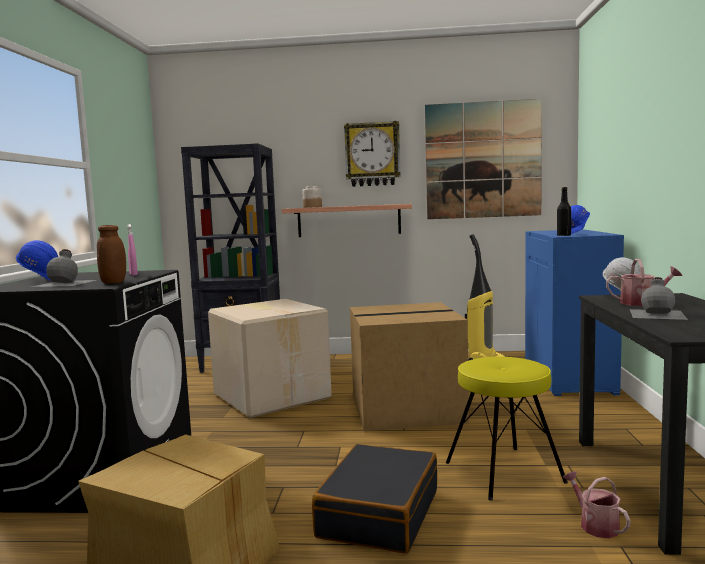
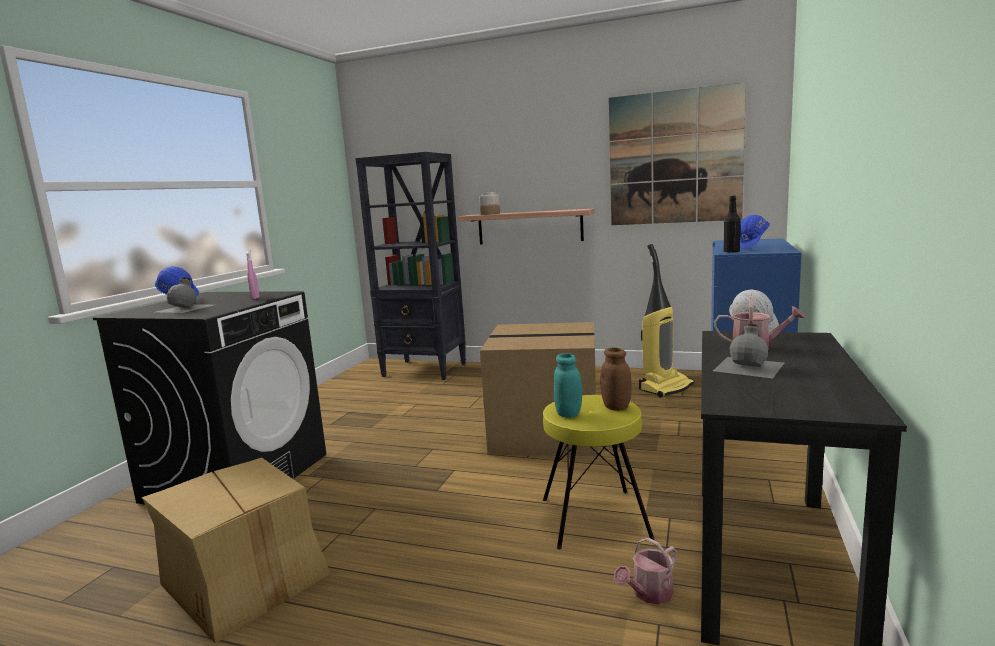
camera: 15 degrees right, 5 degrees up
brown jar [97,225,126,284] -> brown jar moved to [601,348,631,411]
cardboard box [208,299,332,418] -> none
black suitcase [312,444,437,554] -> none
wall clock [344,121,400,187] -> none
watering can [563,471,631,538] -> watering can turned 120 degrees counterclockwise [614,538,677,604]
none -> turquoise jar [554,353,582,418]

